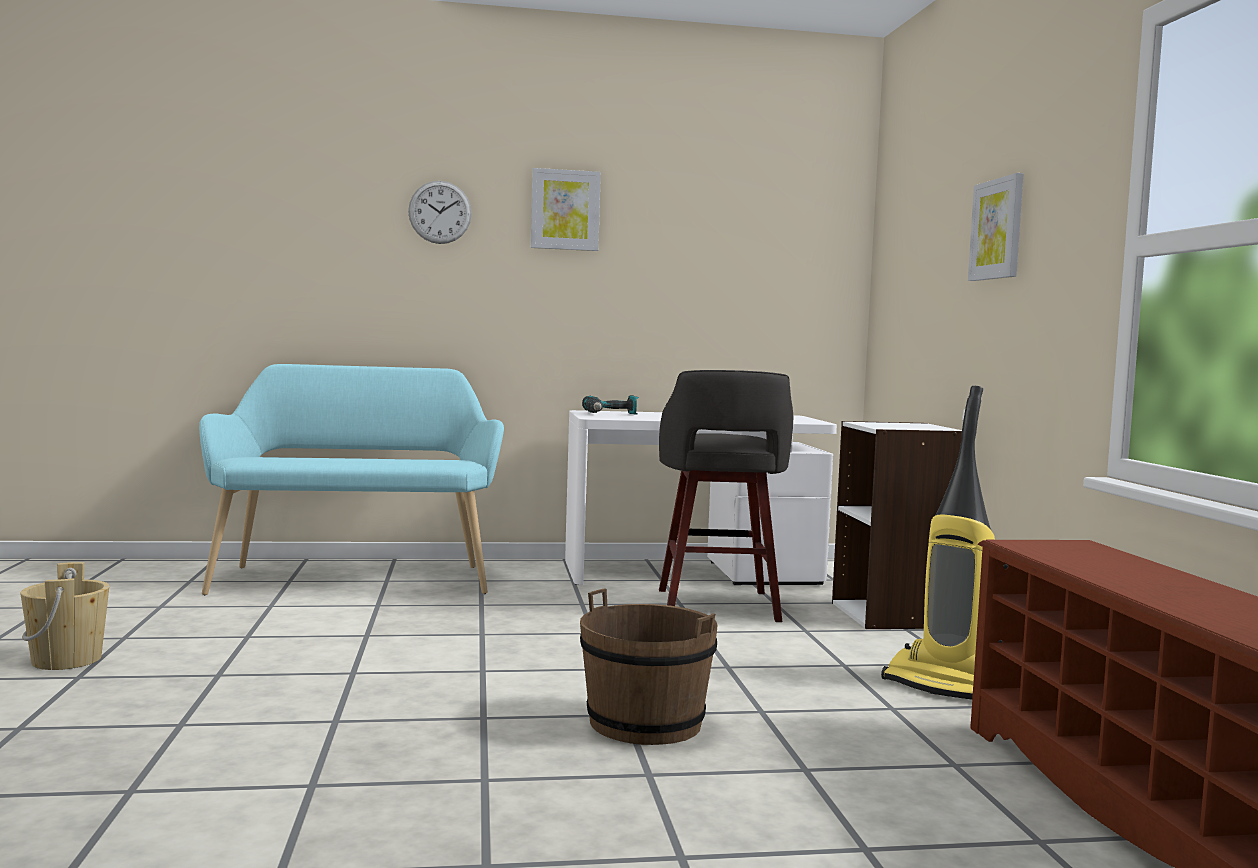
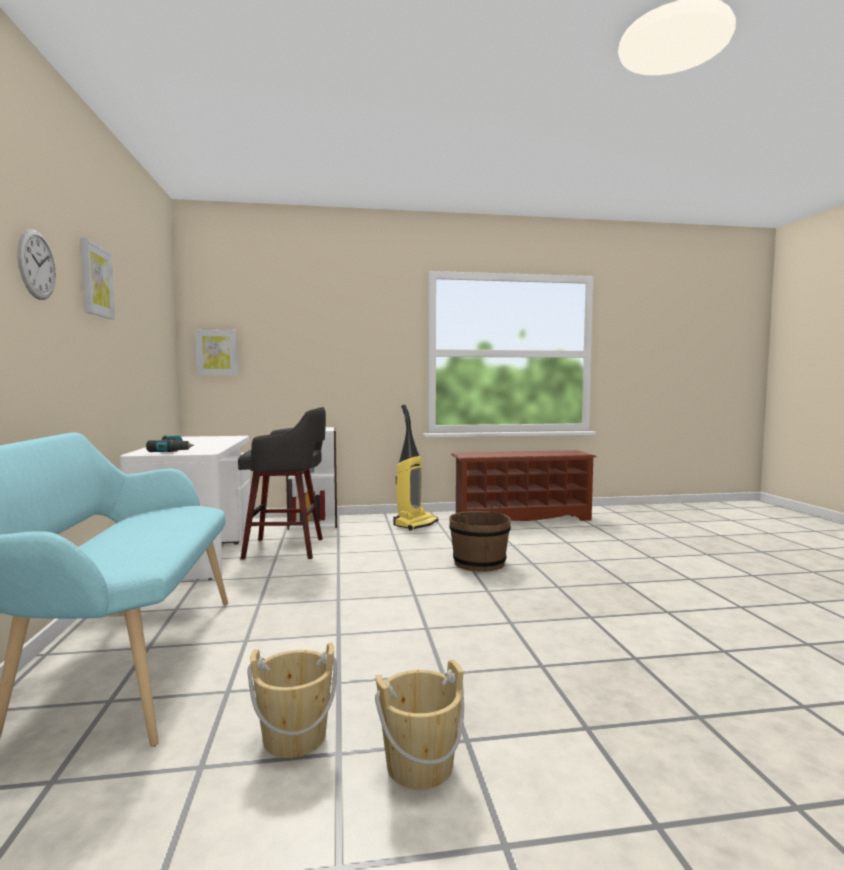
camera: 90 degrees left, 0 degrees up
picture [968,173,1024,281] -> picture moved to [195,329,238,375]
none -> beige bucket [247,643,337,758]

